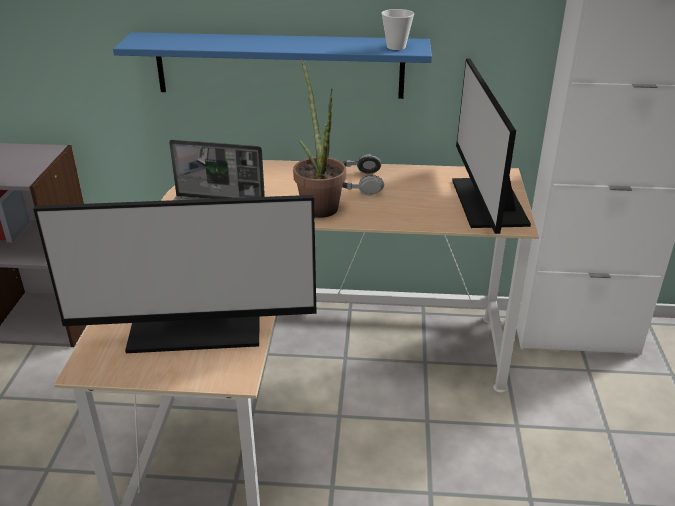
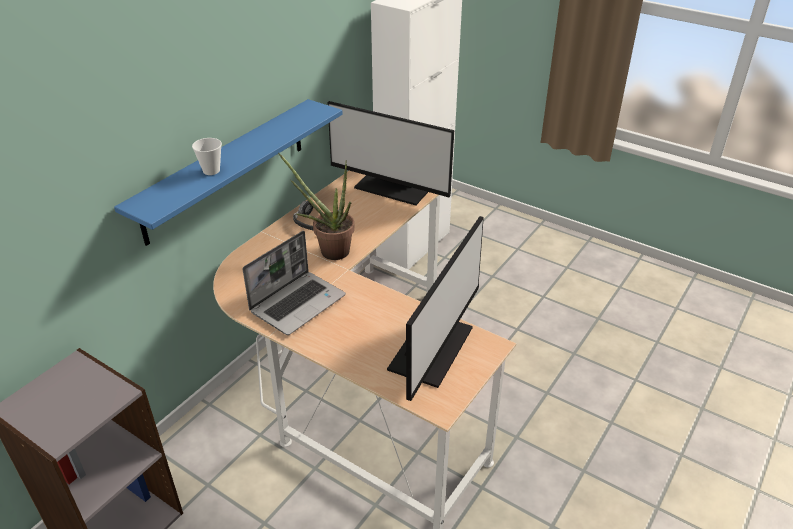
camera: 60 degrees left, 5 degrees up
cup [381,9,414,50] -> cup moved to [192,138,222,175]

